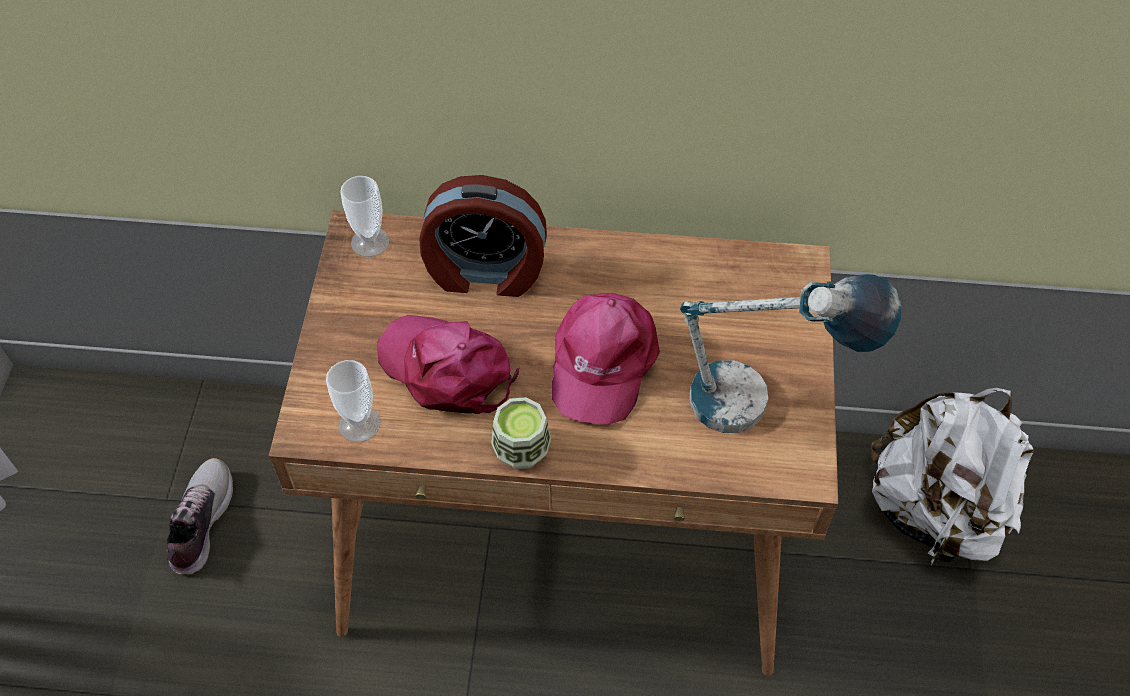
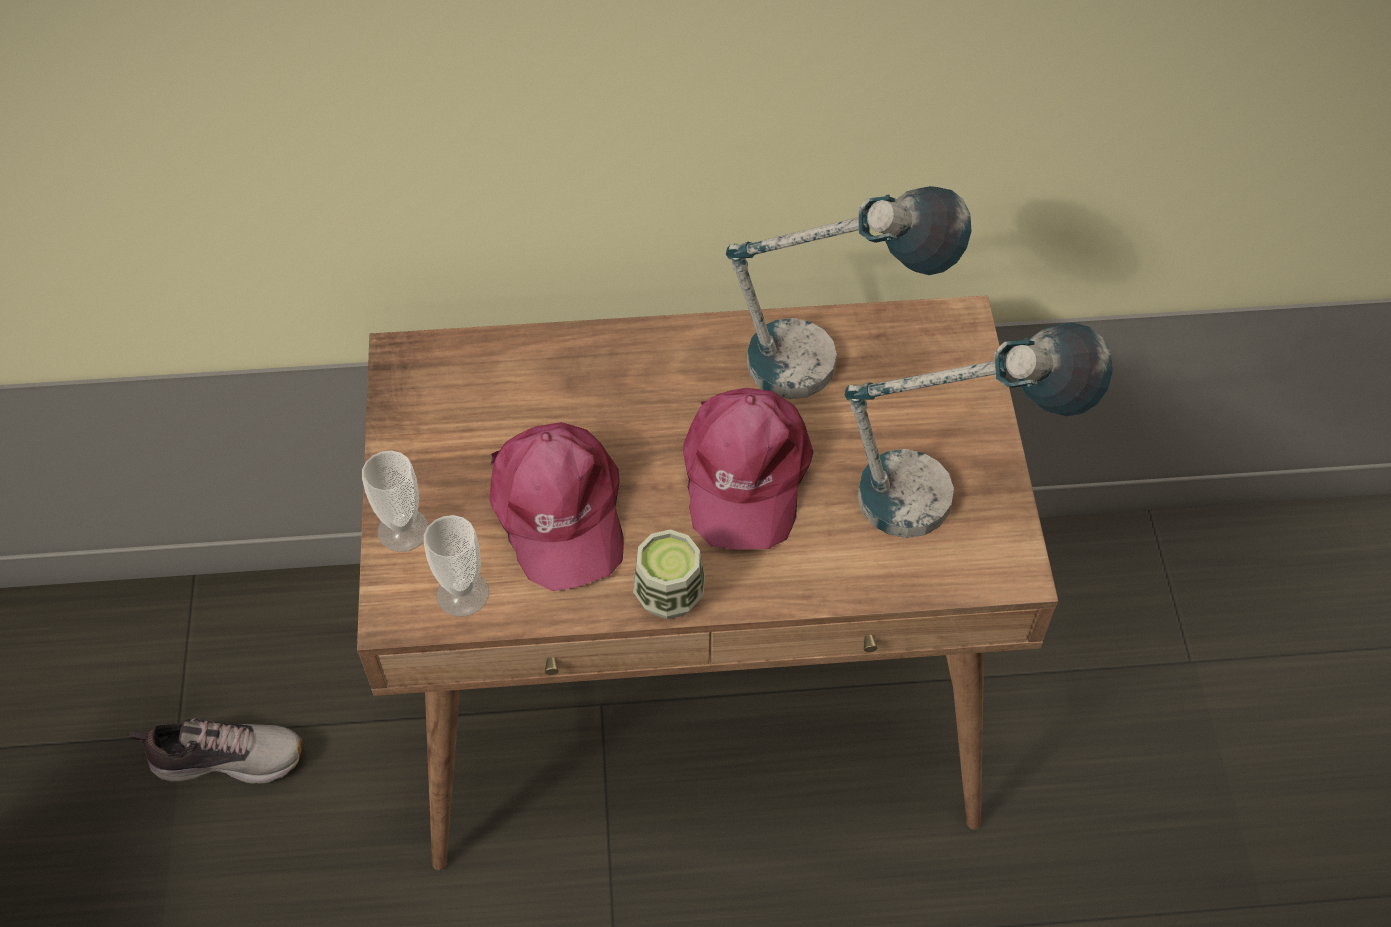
camera: 10 degrees left, 0 degrees up
shoe [166,458,233,575] -> shoe turned 90 degrees clockwise [130,718,303,784]
cup [340,176,389,257] -> cup moved to [362,451,429,552]
pink cap [377,315,520,414] -> pink cap turned 135 degrees counterclockwise [489,422,624,591]
alarm clock [419,175,547,297] -> none
white backpack [870,388,1034,566] -> none
none -> table lamp [726,186,972,399]

